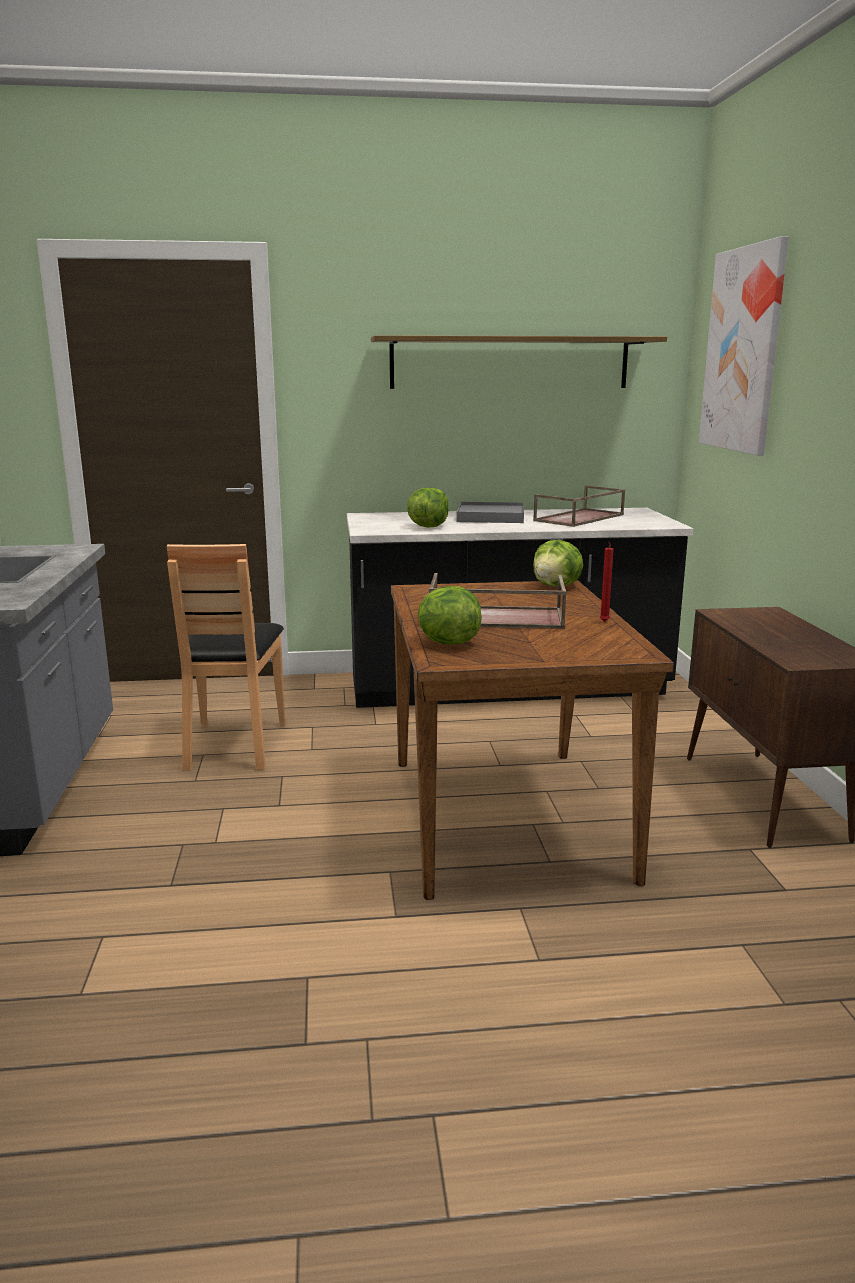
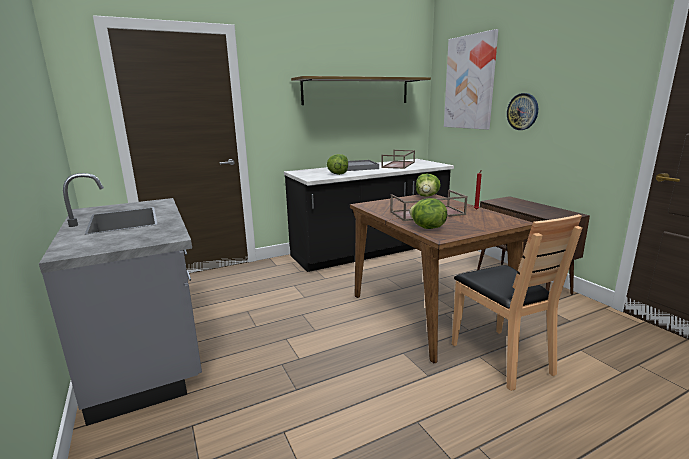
camera: 20 degrees left, 0 degrees up
brown chair [166,544,285,771] -> brown chair moved to [452,214,582,391]
none -> wall clock [507,93,538,130]

